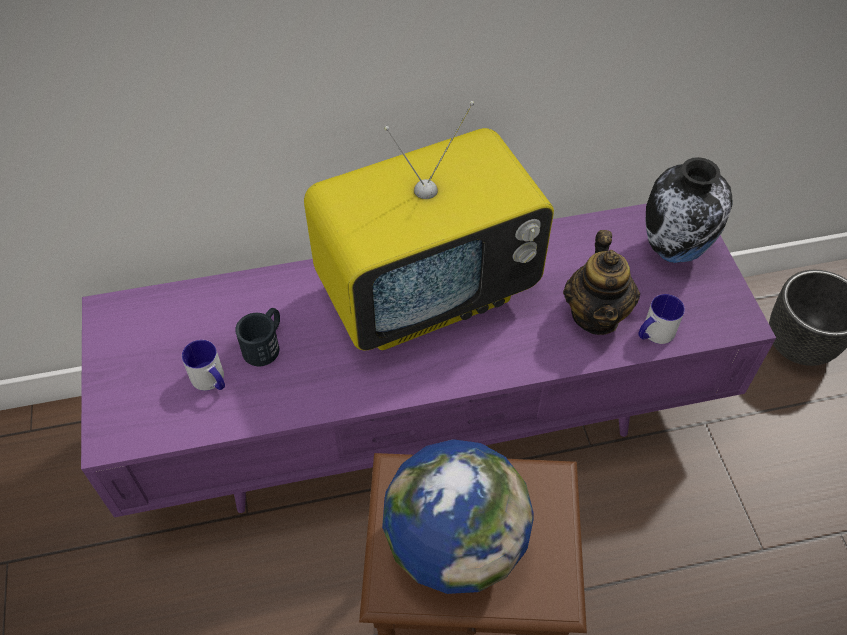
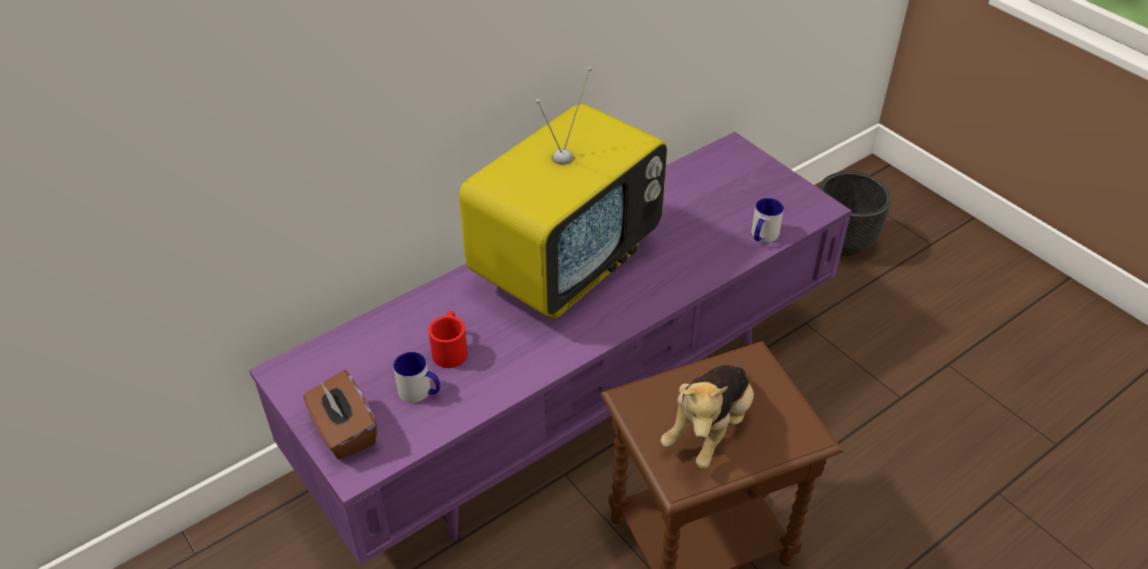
camera: 25 degrees left, 10 degrees down
black mug [235,308,280,366] -> red mug [428,311,468,368]
globe [382,439,534,594] -> plush toy [661,365,754,469]
teapot [563,230,640,335] -> none
vase [645,157,733,263] -> none
none -> brown tissue box [303,370,377,459]

